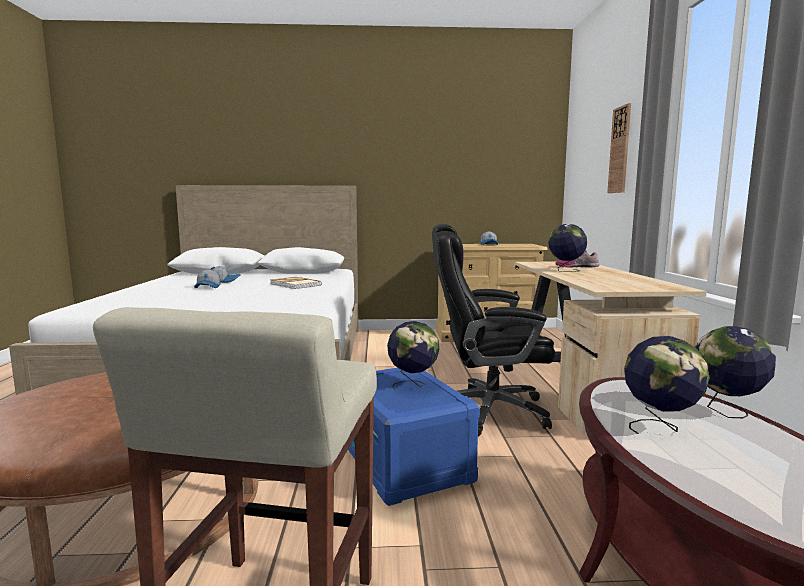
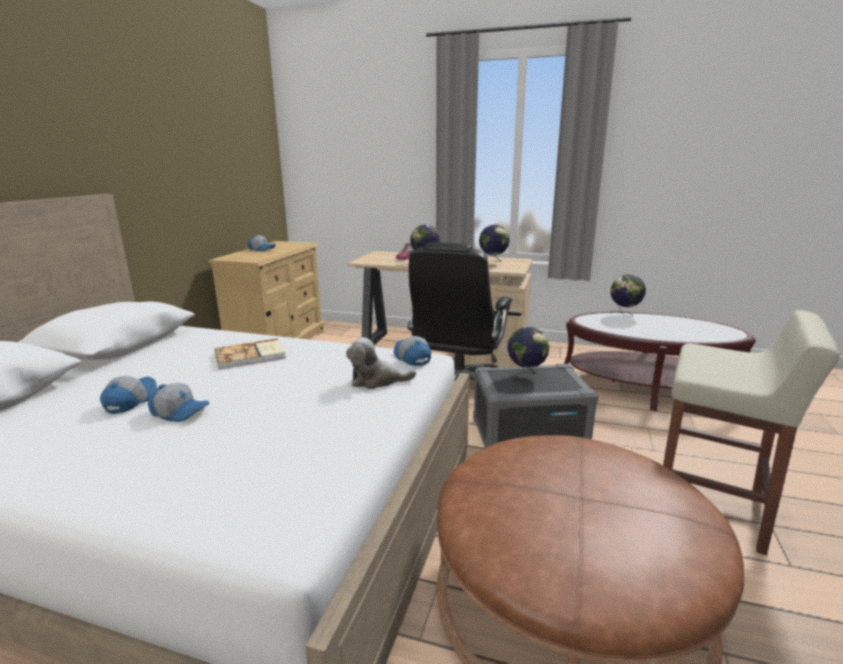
camera: 70 degrees left, 10 degrees up
blue storage box [348,368,480,506] -> grey storage box [473,364,598,448]
wall clock [607,103,631,193] -> none
globe [624,336,710,434] -> globe moved to [479,225,510,266]
none -> plush toy [346,337,416,389]
none -> cap [394,336,431,366]

